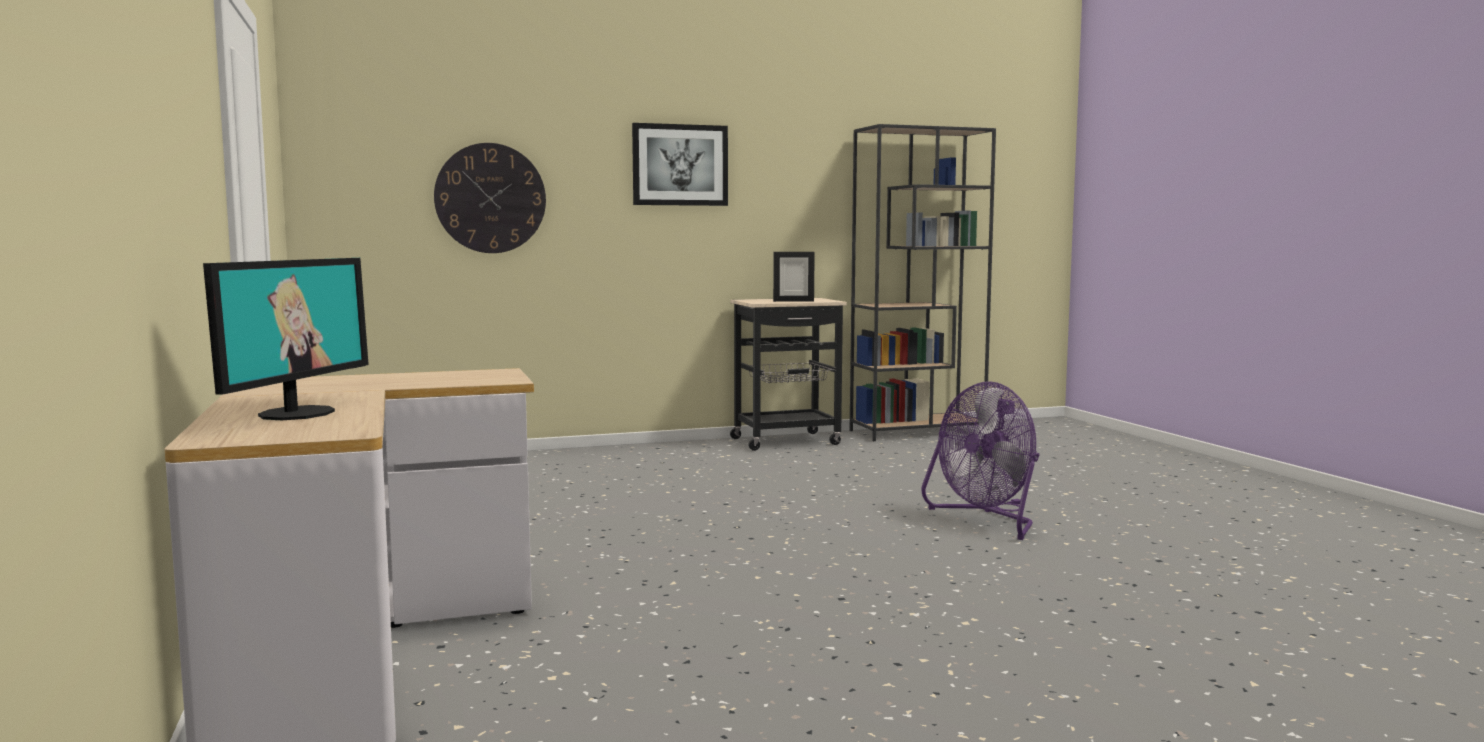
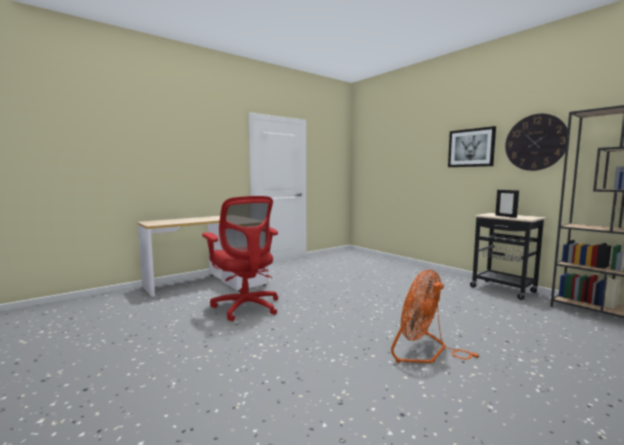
camera: 70 degrees right, 0 degrees up
monitor [203,258,369,420] -> none
wall clock [434,143,546,253] -> wall clock moved to [505,114,568,171]
purple fan [922,382,1040,540] -> orange fan [391,270,479,363]
none -> red office chair [202,196,278,321]

